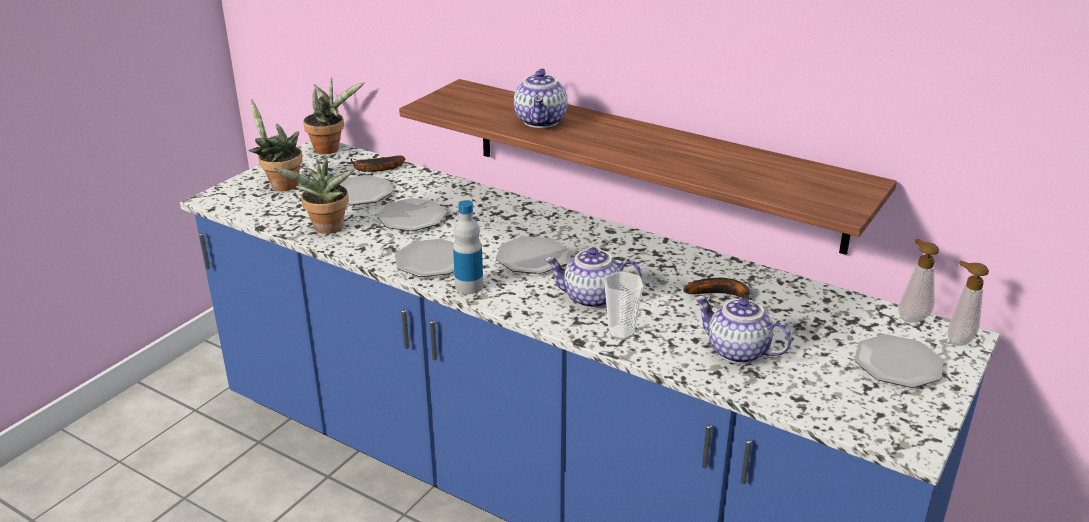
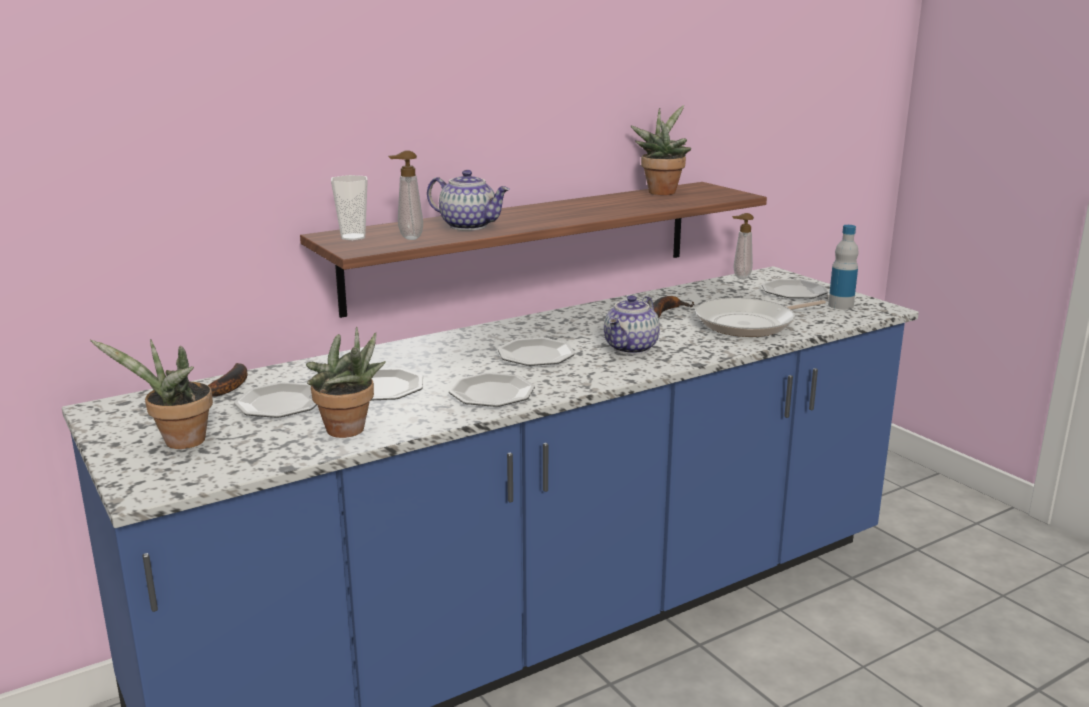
camera: 65 degrees left, 10 degrees down
potted plant [303,77,365,154] -> potted plant moved to [631,105,691,195]
bottle [453,200,483,294] -> bottle moved to [828,225,859,309]
cup [604,271,643,340] -> cup moved to [331,175,368,240]
teapot [695,296,792,364] -> frying pan [695,298,826,337]
soap dispenser [948,261,989,346] -> soap dispenser moved to [389,150,423,240]

